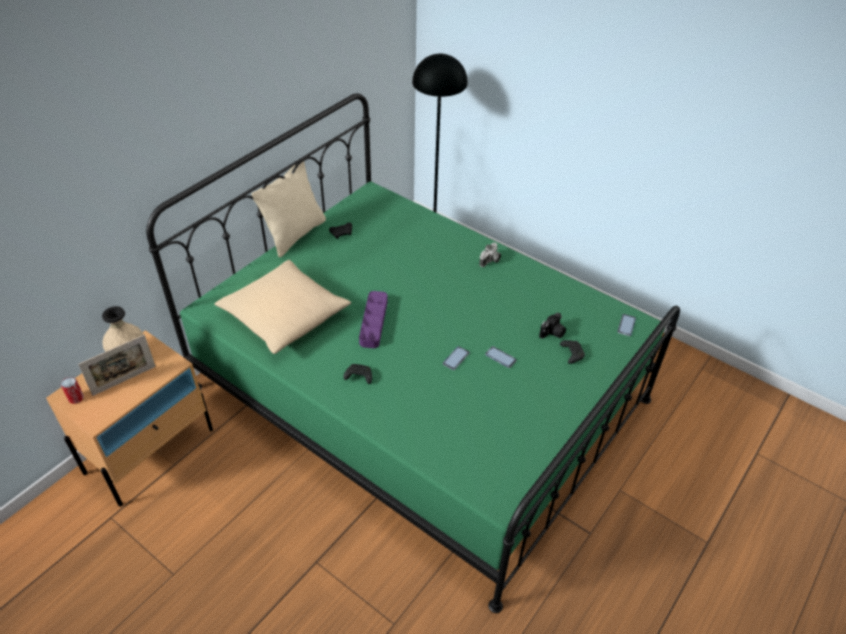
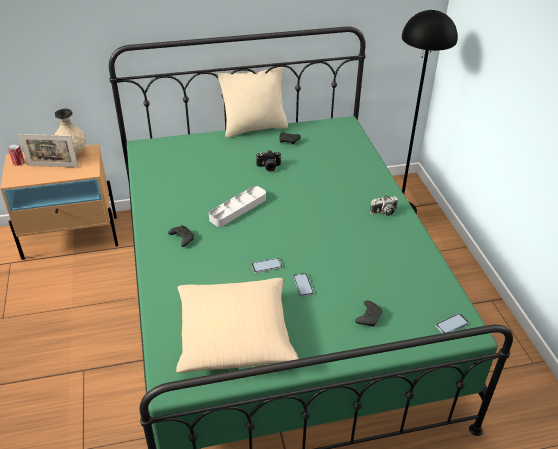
camera: 40 degrees right, 5 degrees down
beige pillow [214,260,351,354] -> beige pillow moved to [176,278,299,373]
purple tray [359,291,388,348] -> grey tray [209,186,266,227]
camera [539,313,566,339] -> camera moved to [256,150,281,172]

